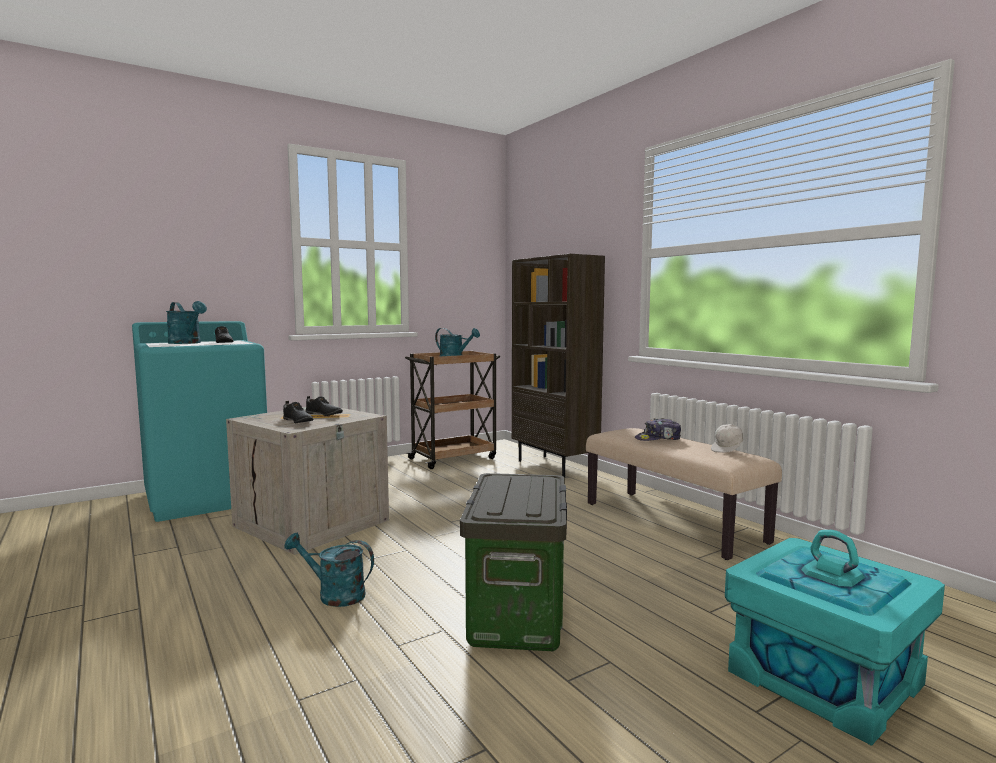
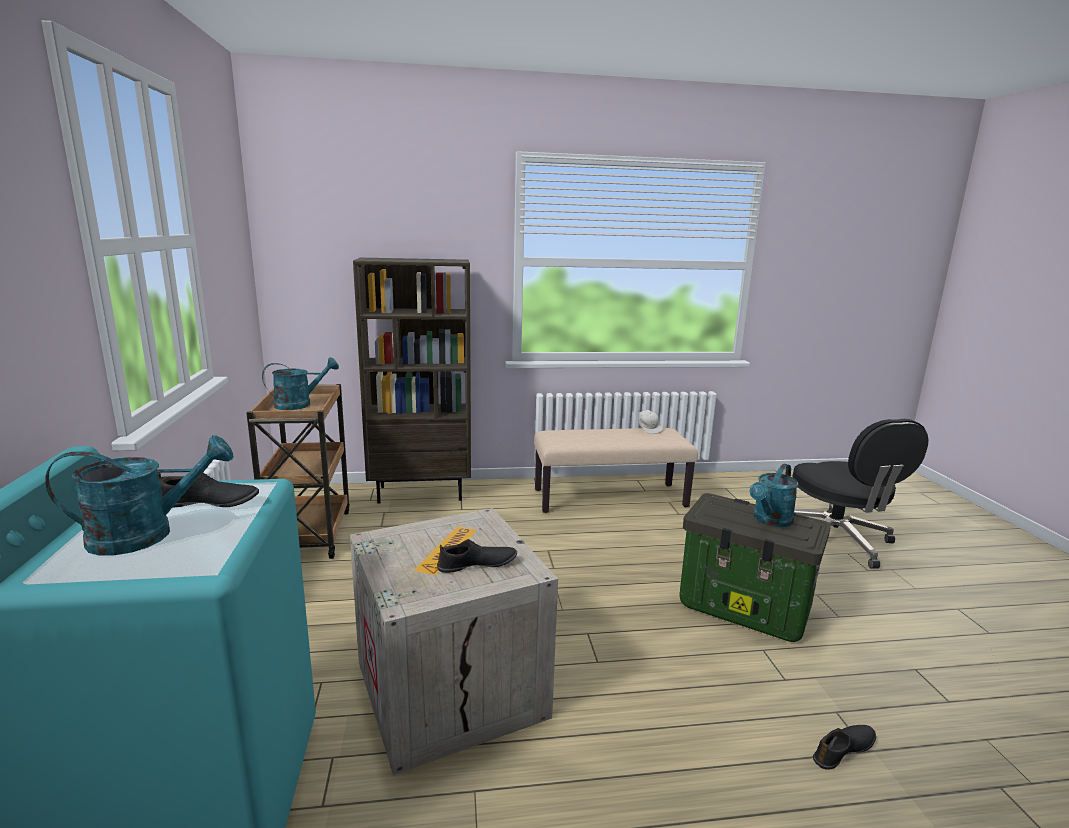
camera: 65 degrees left, 10 degrees up
turquoise watering can [284,533,374,607] -> turquoise watering can moved to [750,464,798,527]
black shoe [306,396,343,416] -> black shoe moved to [813,725,876,770]
cap [635,418,681,441] -> none
turquoise storage box [725,530,945,746] -> black office chair [793,419,929,569]

